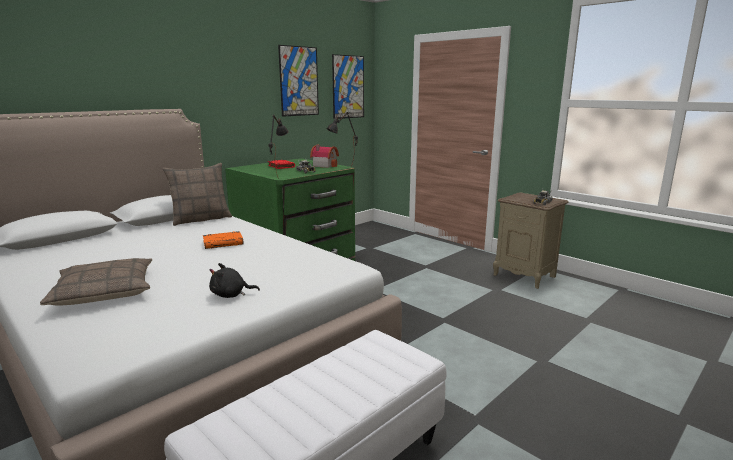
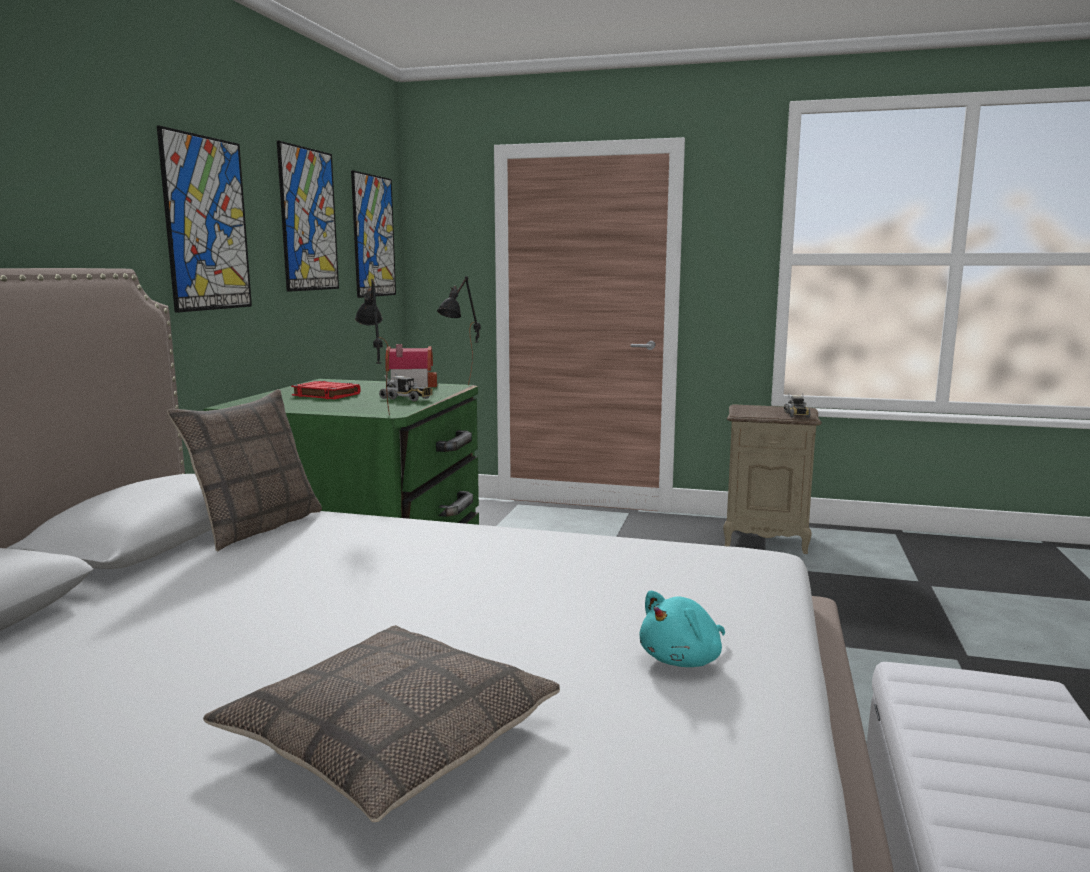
camera: 30 degrees left, 5 degrees down
orange book [203,231,244,249] -> none
black plush toy [209,263,260,298] -> turquoise plush toy [639,591,725,667]
none -> picture [157,125,252,313]

